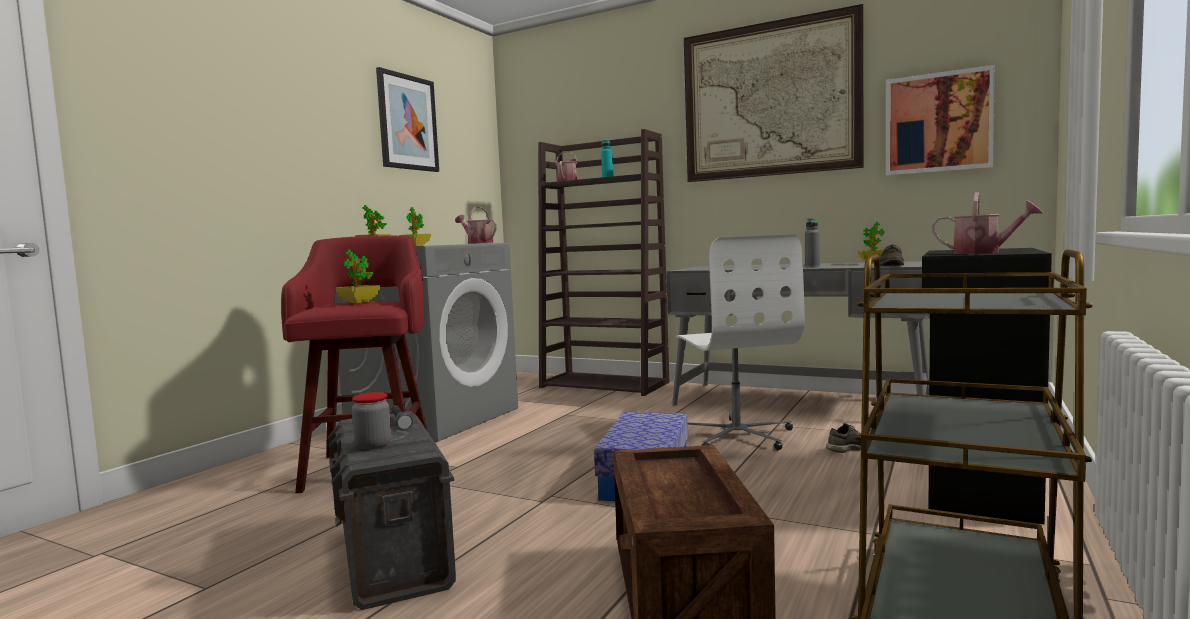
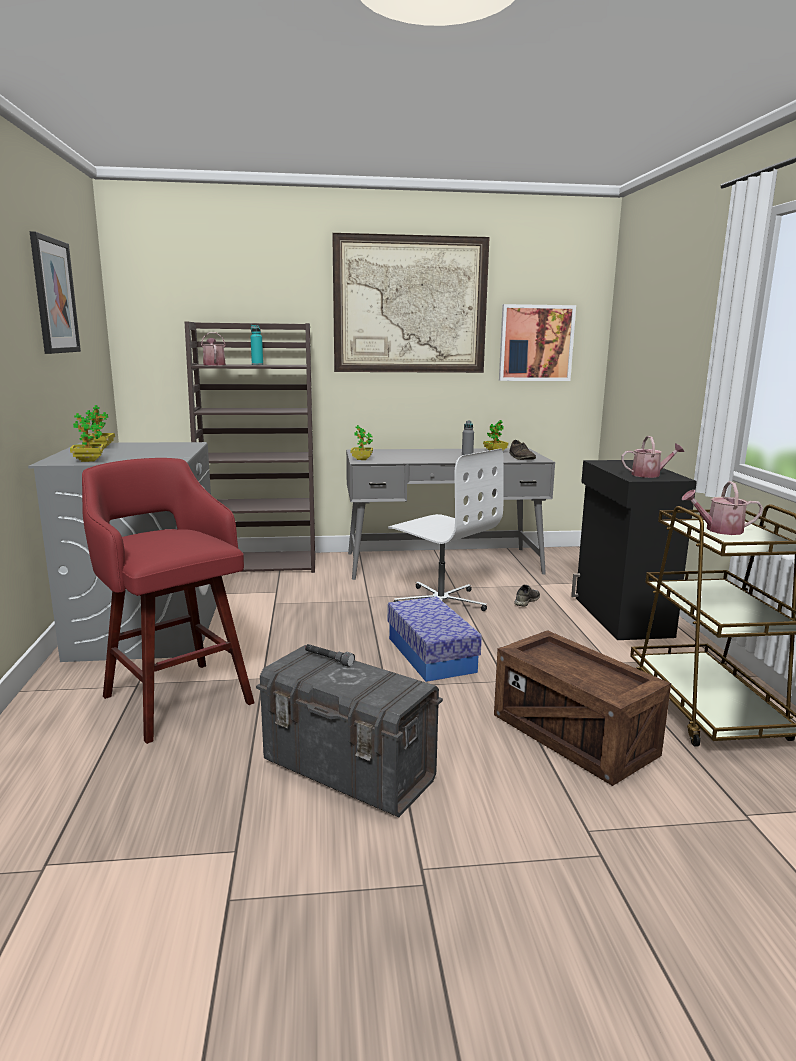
camera: 35 degrees left, 10 degrees up
potted plant [336,250,380,303] -> potted plant moved to [351,425,373,460]
jar [352,392,391,450] -> none
watering can [455,207,497,244] -> watering can moved to [682,481,763,535]

